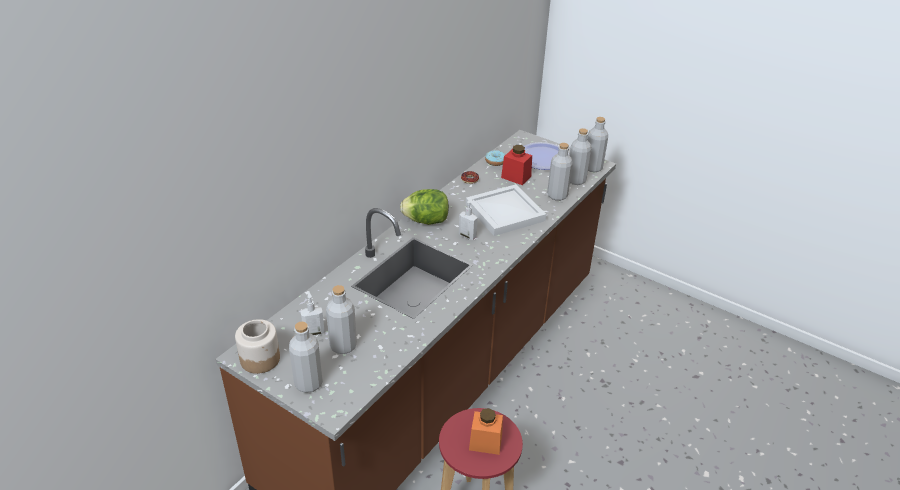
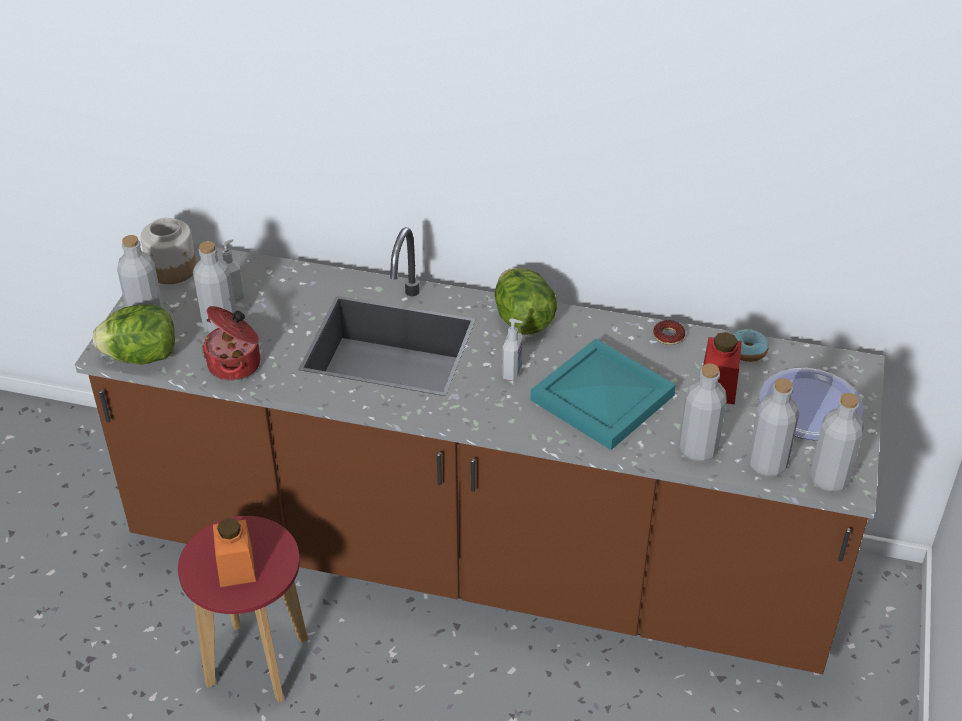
camera: 70 degrees right, 5 degrees up
white tray [466,184,546,236] -> turquoise tray [531,339,676,450]
none -> lettuce [93,304,175,365]
none -> cooking pot [202,306,260,381]

